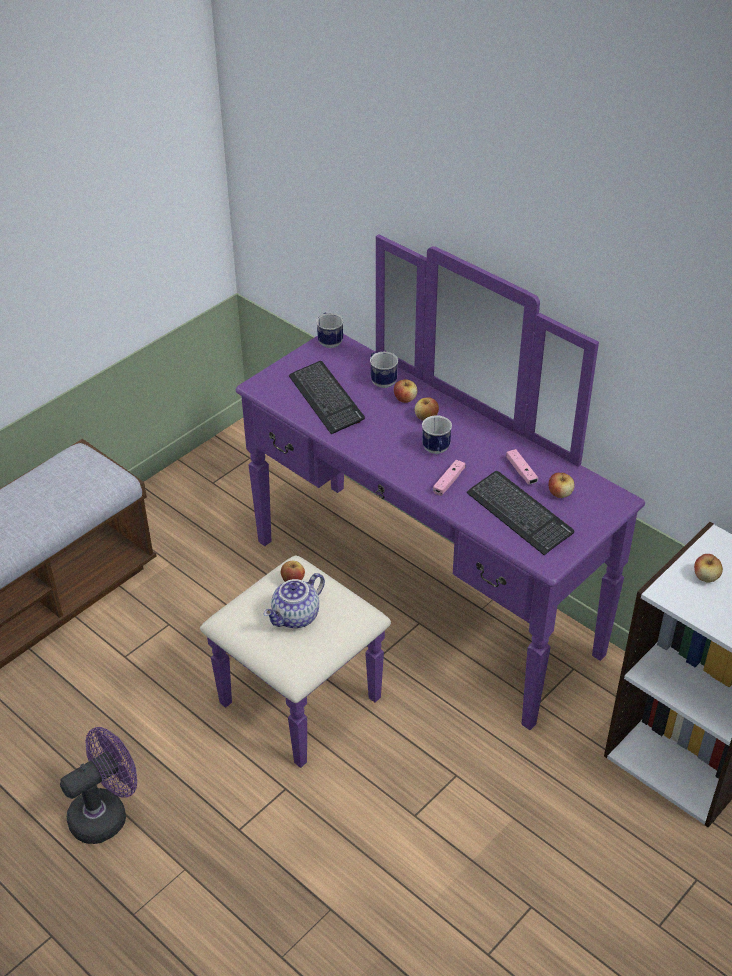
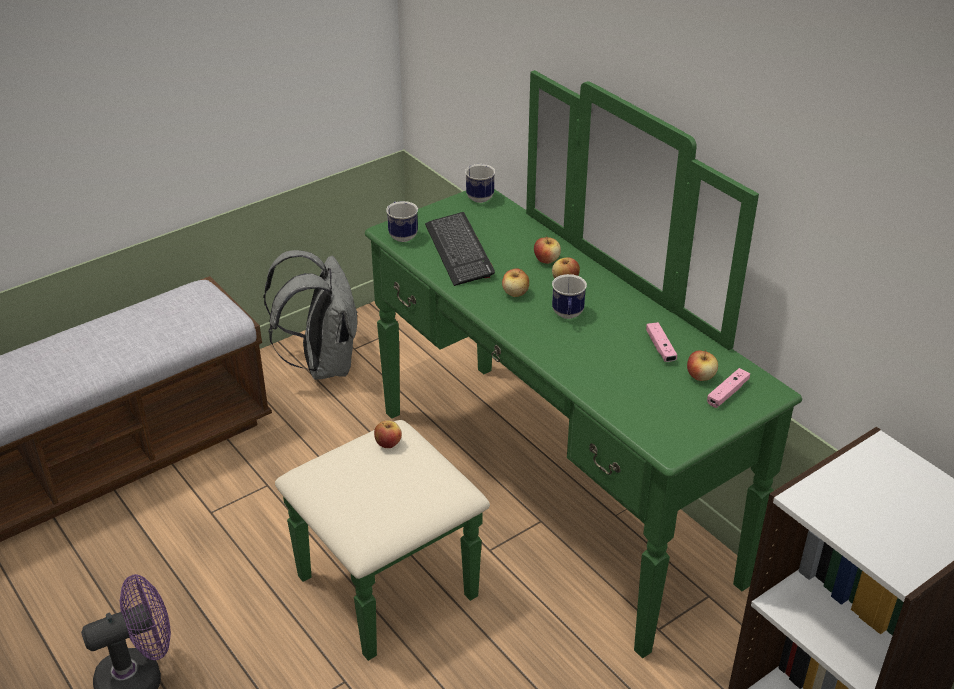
camera: 10 degrees right, 5 degrees down
purple dresser [200,234,645,768] -> green dresser [275,70,802,661]
teapot [264,573,325,628] -> none
mug [370,352,398,388] -> mug moved to [386,201,418,242]
pink game controller [433,460,465,496] -> pink game controller moved to [707,368,750,408]
keyboard [467,471,575,555] -> none
apple [694,554,723,583] -> apple moved to [502,268,529,297]
none -> grey backpack [263,250,357,380]

